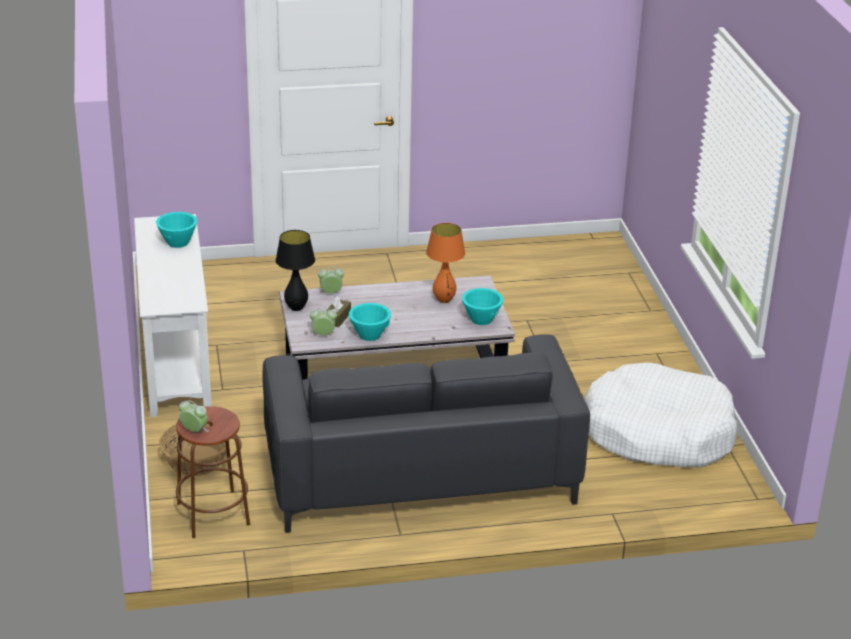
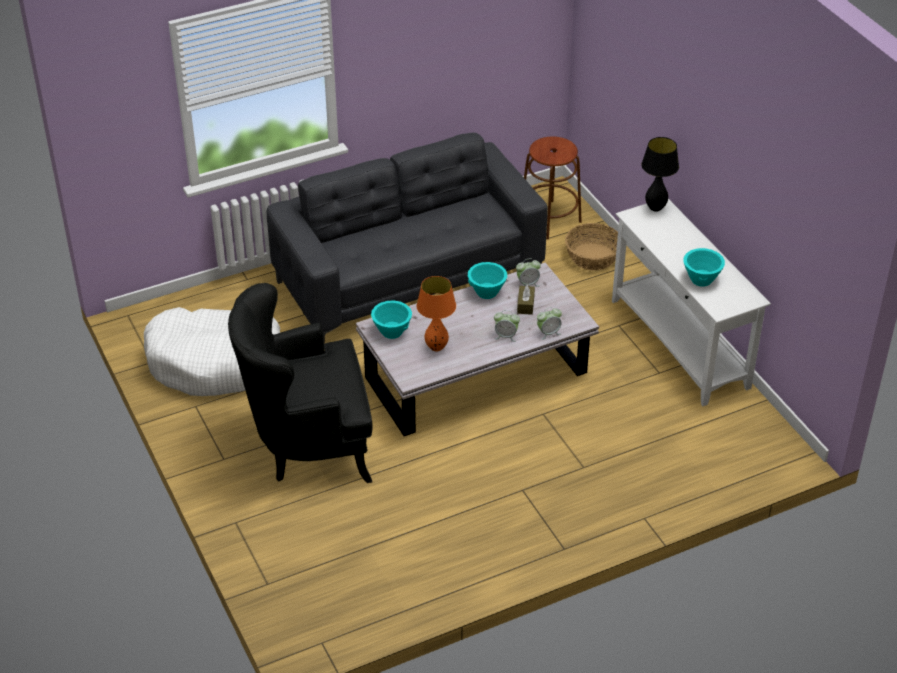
camera: 165 degrees right, 10 degrees up
alarm clock [179,400,209,432] -> alarm clock moved to [494,310,520,342]
black table lamp [276,230,315,311] -> black table lamp moved to [641,137,679,212]
none -> black armchair [228,283,373,483]

